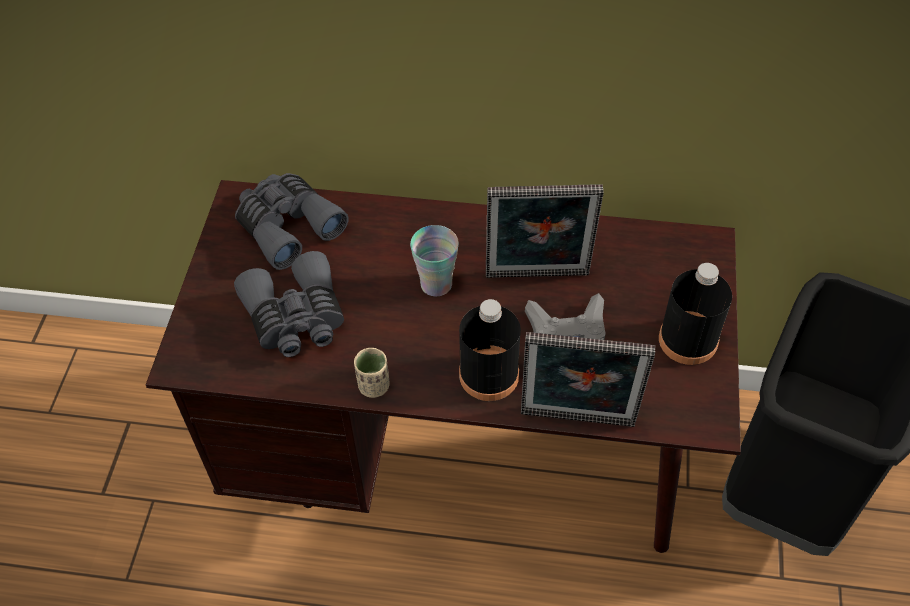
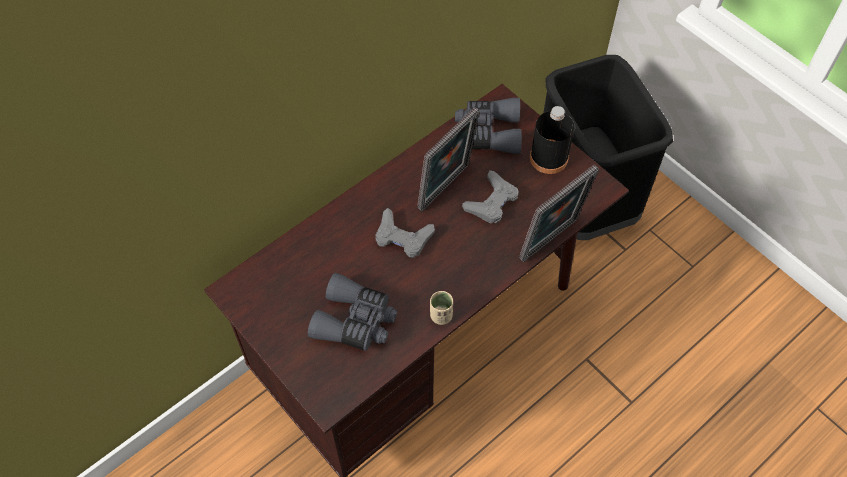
camera: 50 degrees left, 5 degrees up
grey binoculars [235,173,349,270] -> grey binoculars moved to [455,98,522,154]
cup [410,225,459,296] -> grey game controller [376,208,435,258]
black bottle [459,299,521,401] -> none

